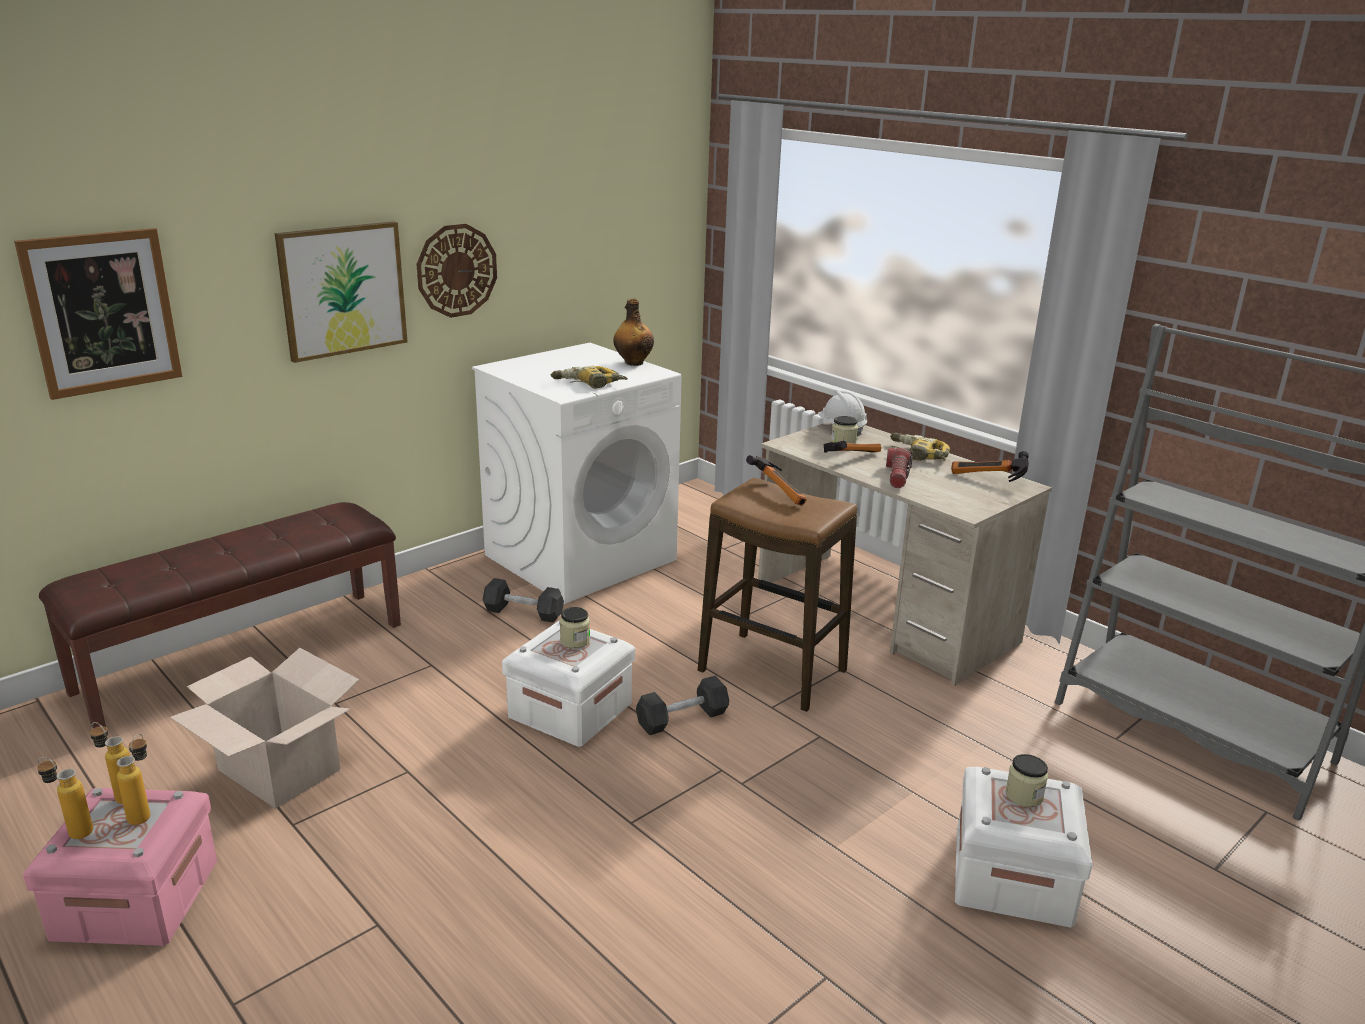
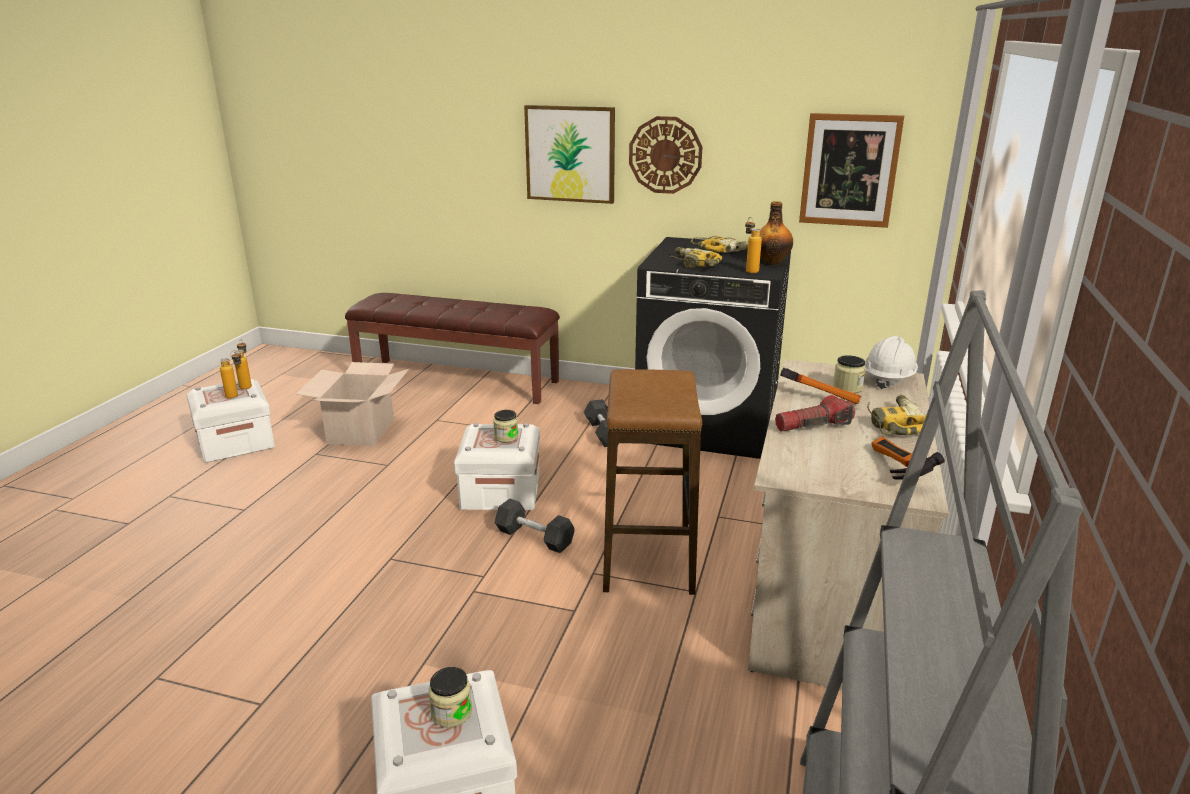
camera: 60 degrees right, 0 degrees up
picture [14,228,182,400] -> picture moved to [799,113,904,228]
pink storage box [23,788,217,946] -> white storage box [186,379,275,463]
bottle [37,757,93,839] -> bottle moved to [745,217,762,273]
white washing machine [472,343,682,604] -> black washing machine [635,237,791,459]
hammer [746,455,807,505] -> none
none -> power drill [691,236,748,253]

